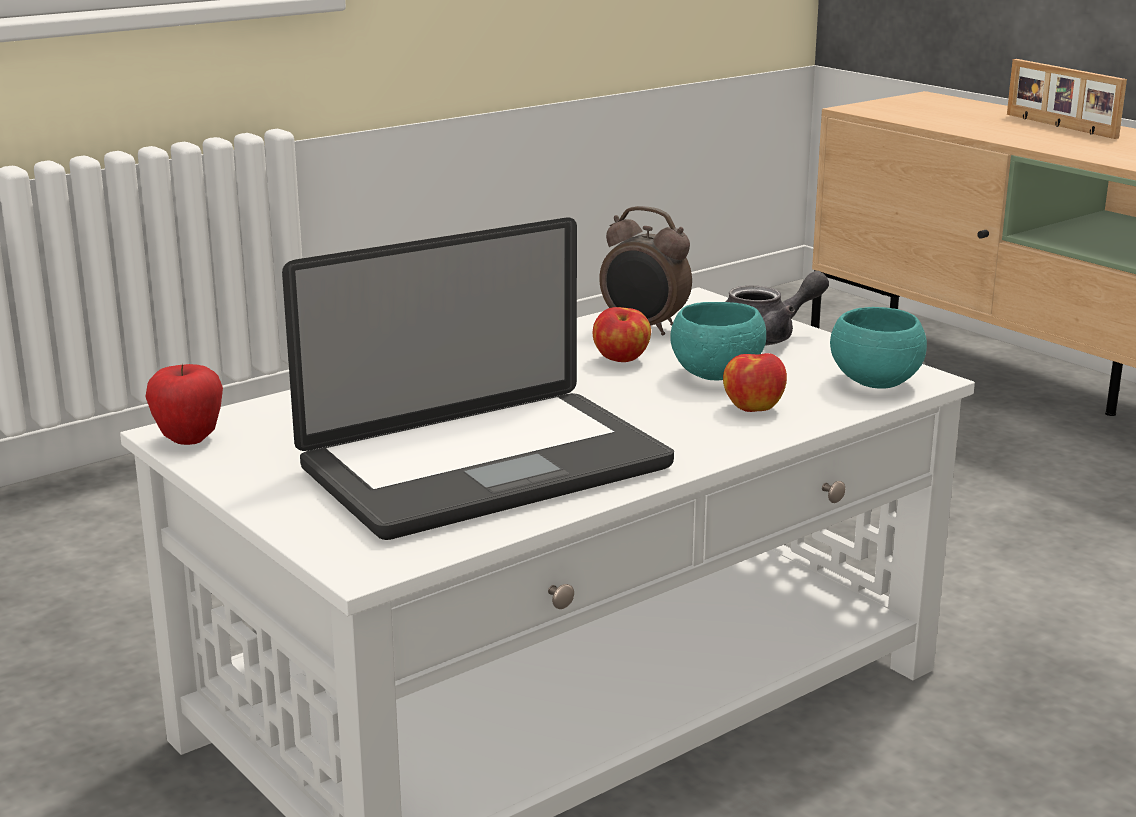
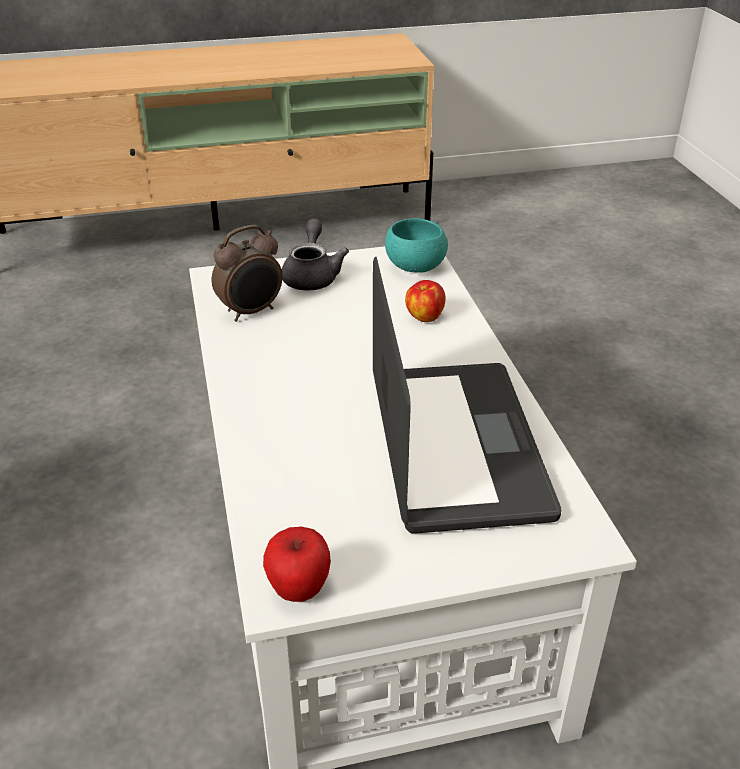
camera: 65 degrees left, 15 degrees up
apple [593,307,651,362] -> none
turquoise bowl [670,302,766,380] -> none
picture frame [1007,59,1127,139] -> none

